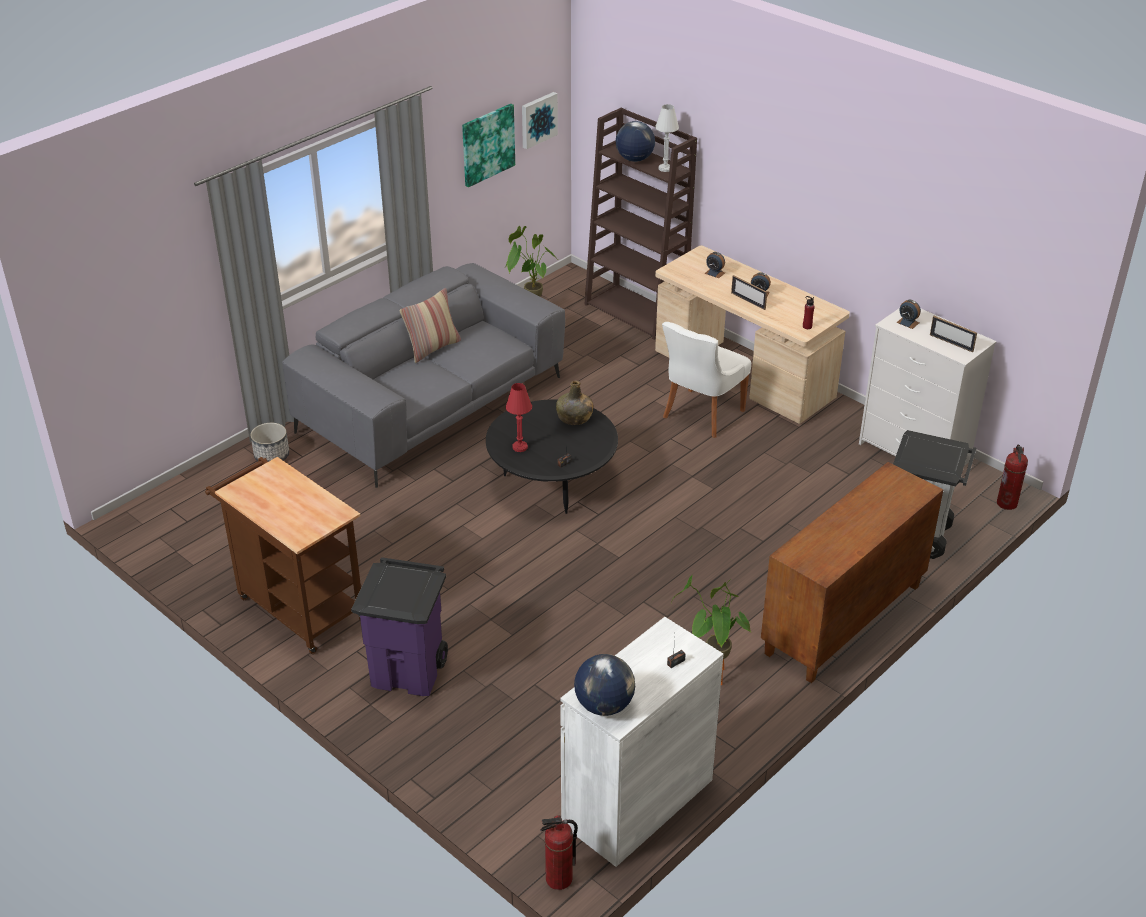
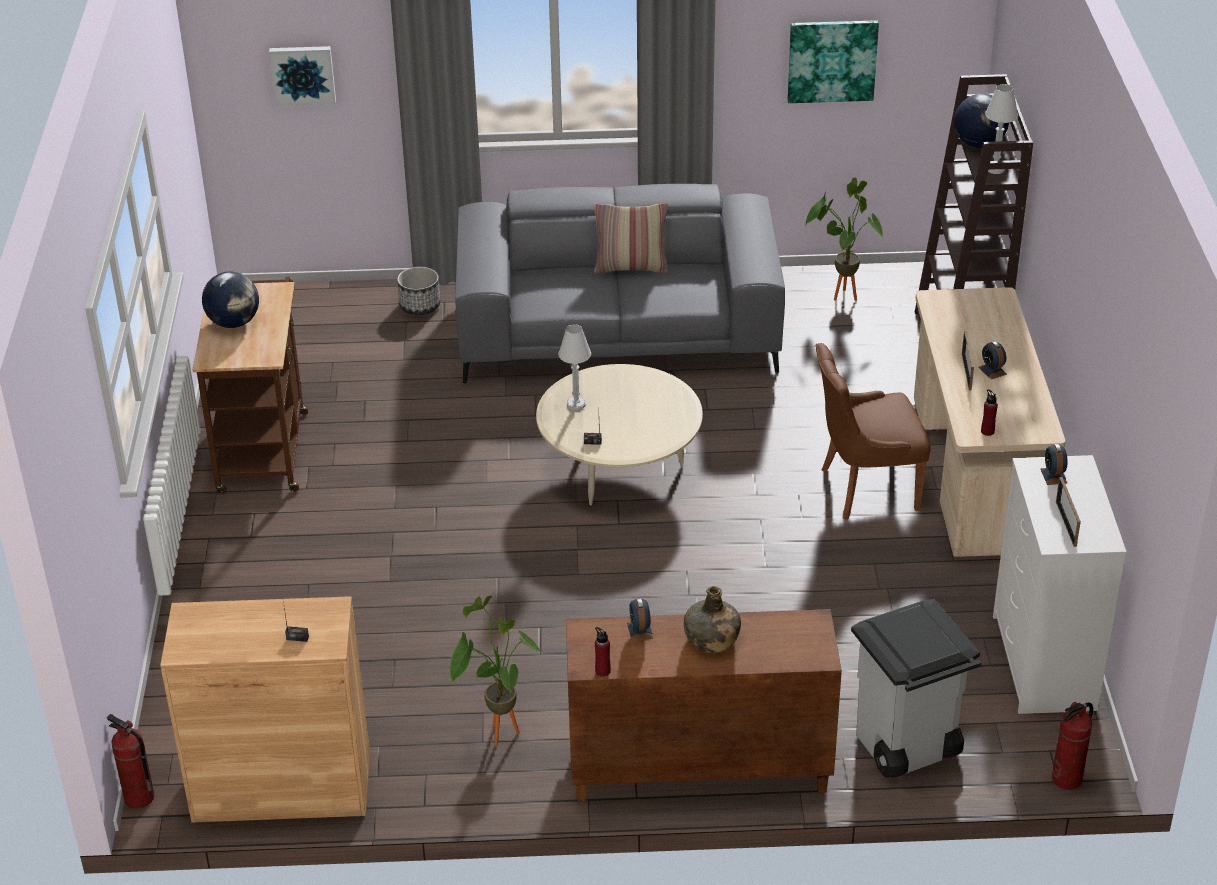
camera: 45 degrees right, 0 degrees up
purple trash can [351,557,448,696] -> none
black coffee table [486,400,618,514] -> beige coffee table [536,364,703,505]
red table lamp [506,383,532,452] -> white table lamp [559,324,591,410]
picture [522,92,558,149] -> picture moved to [269,46,336,106]
green bottle [556,381,593,425] -> green bottle moved to [684,586,741,653]
white cabinet [560,617,723,867] -> brown cabinet [160,596,370,823]
globe [574,654,635,716] -> globe moved to [202,271,259,328]
white chair [662,322,751,438] -> brown chair [816,343,930,520]
alarm clock [705,252,725,278] -> alarm clock moved to [627,598,653,641]
none -> red bottle [595,627,611,677]

